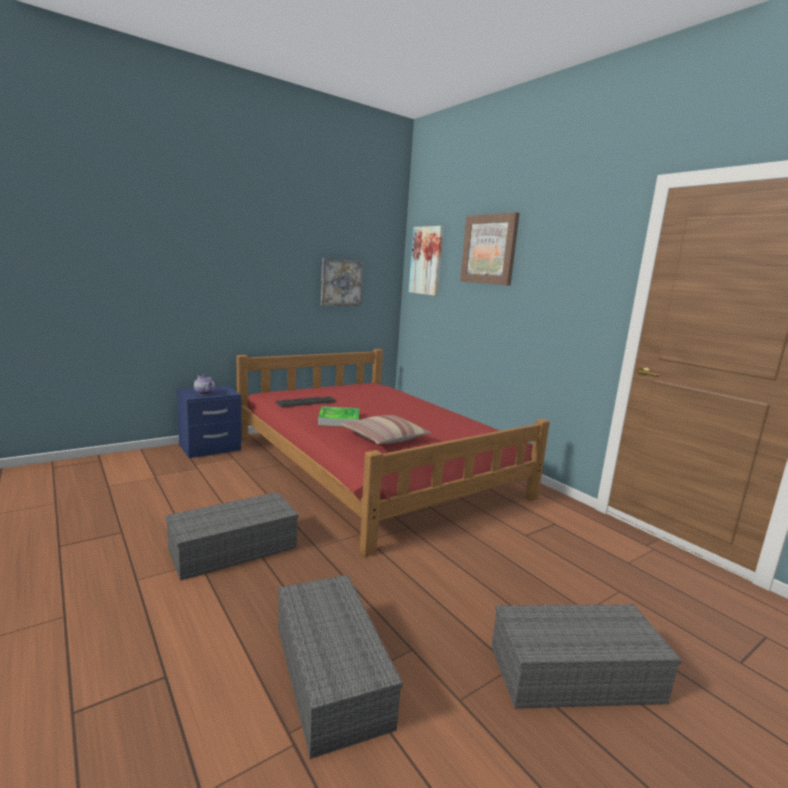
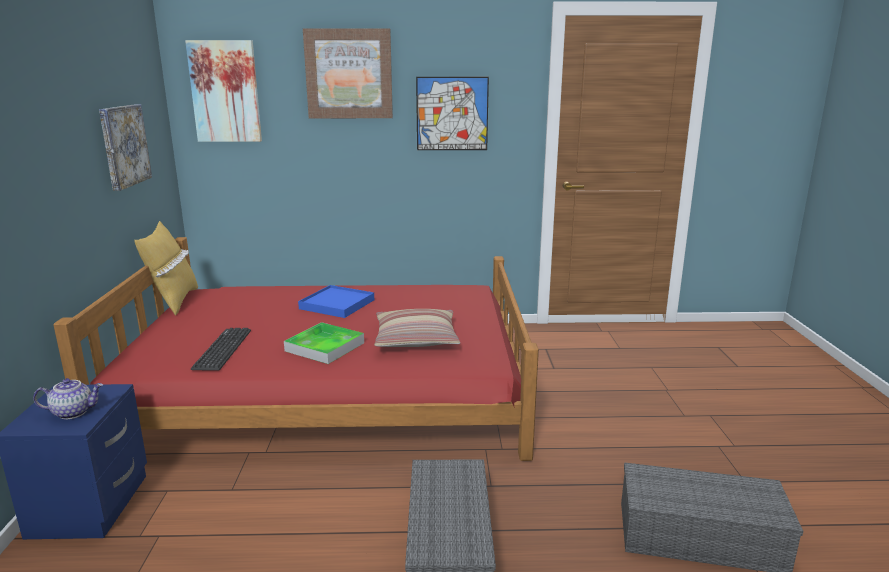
camera: 55 degrees left, 5 degrees up
grey storage box [491,605,682,709] -> none
none -> yellow pillow [134,221,198,316]
none -> blue tray [298,285,374,318]
none -> picture [416,77,489,150]

